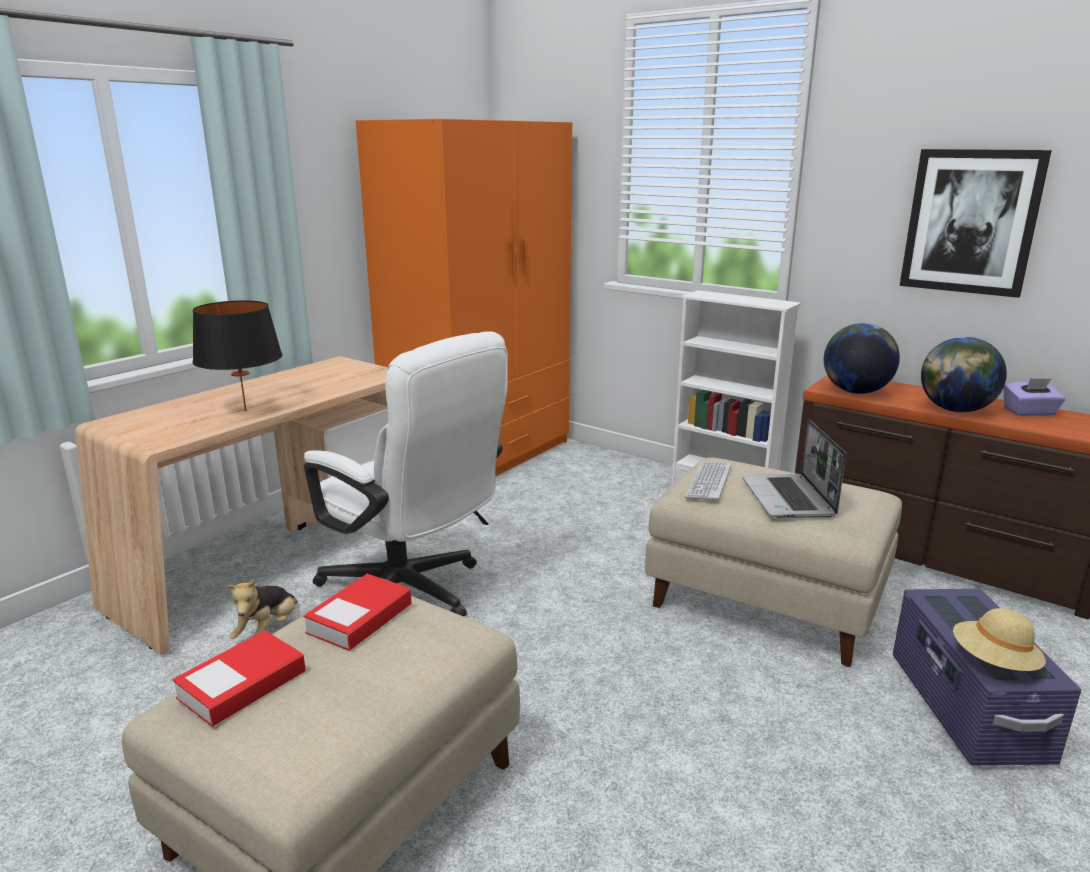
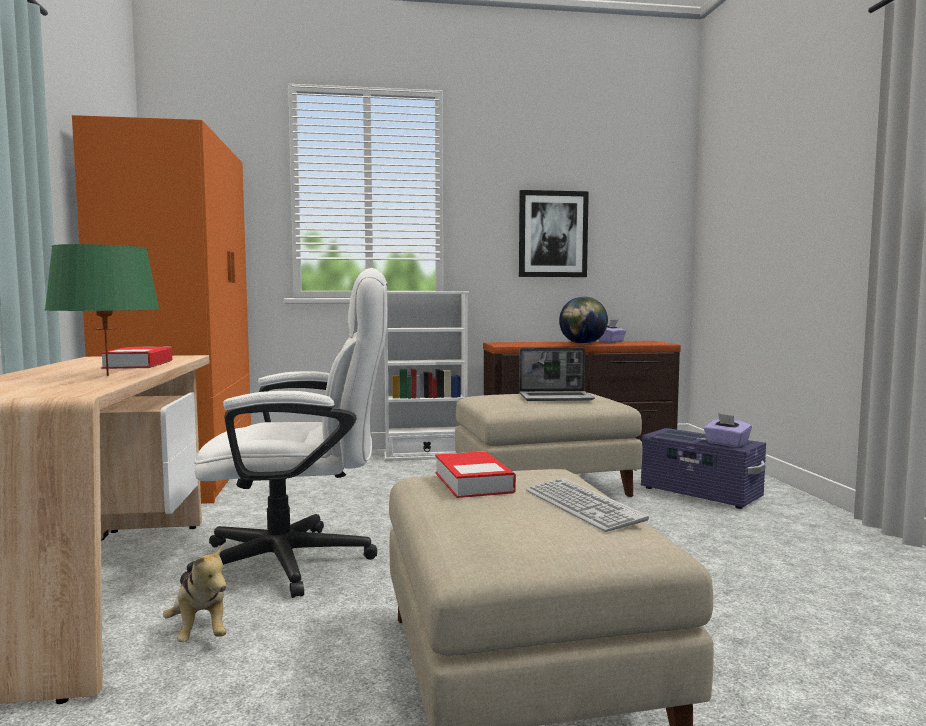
camera: 45 degrees left, 15 degrees down
book [172,630,306,727] -> book moved to [100,347,172,369]
black table lamp [192,300,282,411] -> green table lamp [44,244,160,376]
keyboard [685,462,731,501] -> keyboard moved to [526,478,649,532]
laptop [742,419,846,518] -> laptop turned 45 degrees counterclockwise [519,348,595,401]
globe [824,323,900,394] -> none
beige hat [953,608,1046,671] -> purple tissue box [704,413,752,448]

